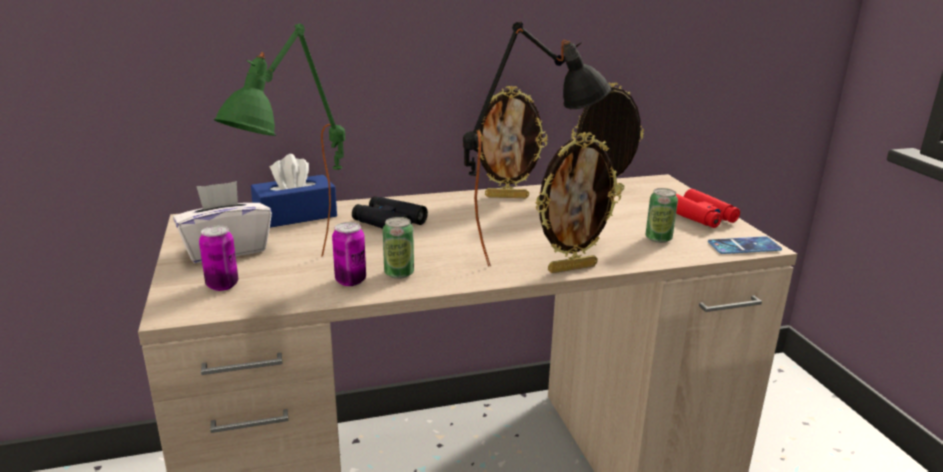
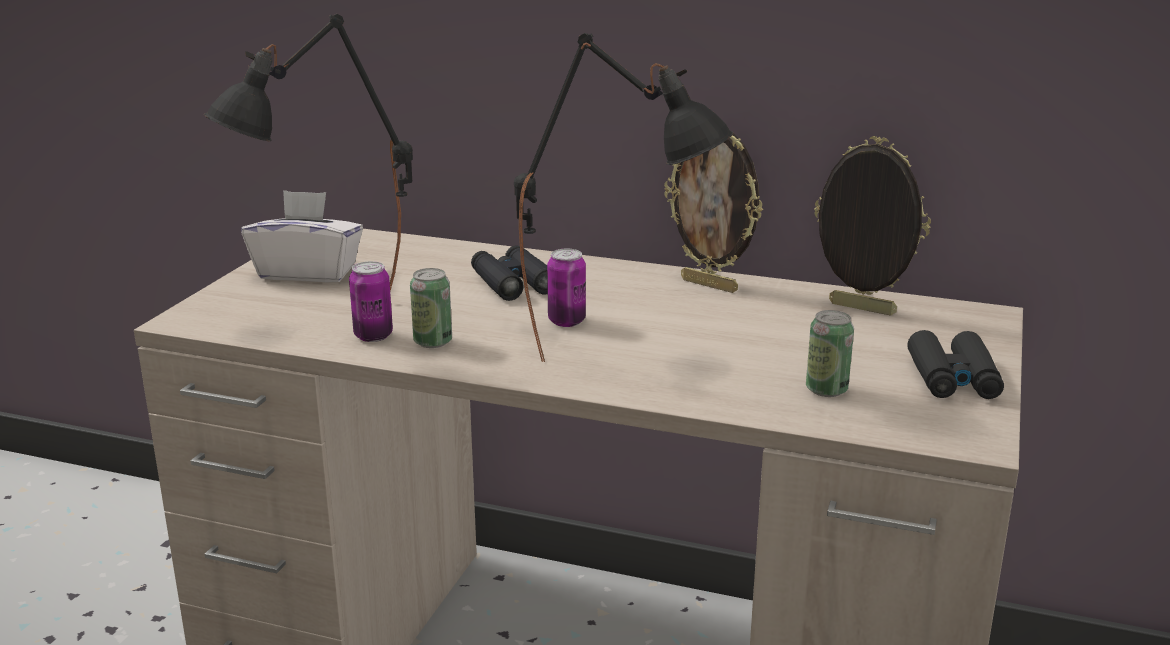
camera: 35 degrees right, 0 degrees up
can [199,225,238,291] -> can moved to [547,249,586,327]
green table lamp [213,23,345,256] -> black table lamp [204,14,413,291]
blue tissue box [251,154,337,228] -> none
picture frame [535,132,622,273] -> none
red binoculars [676,189,740,228] -> black binoculars [907,330,1004,399]
phone [708,236,782,254] -> none

